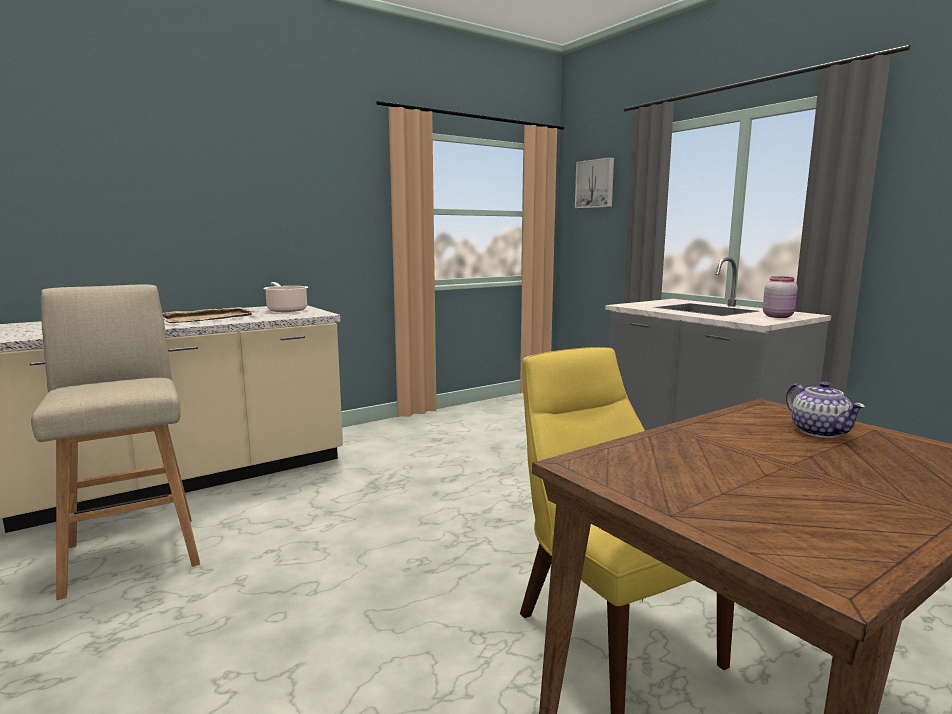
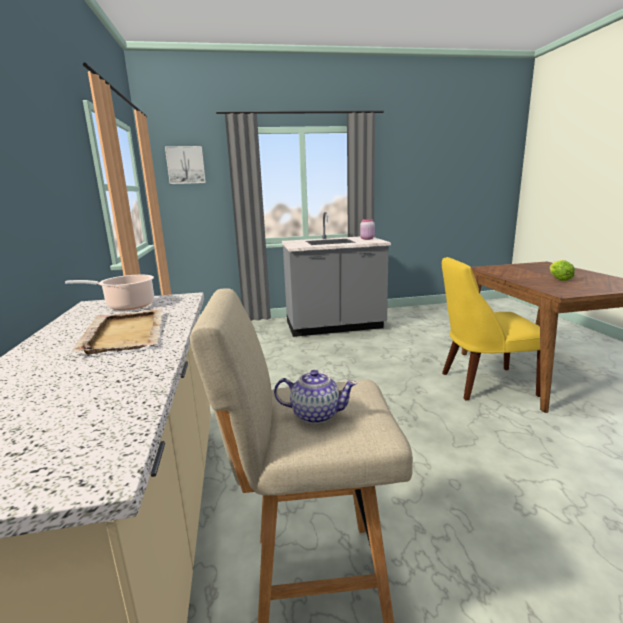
camera: 65 degrees left, 5 degrees up
teapot [786,381,865,438] -> teapot moved to [274,370,357,424]
none -> lettuce [550,260,575,281]

